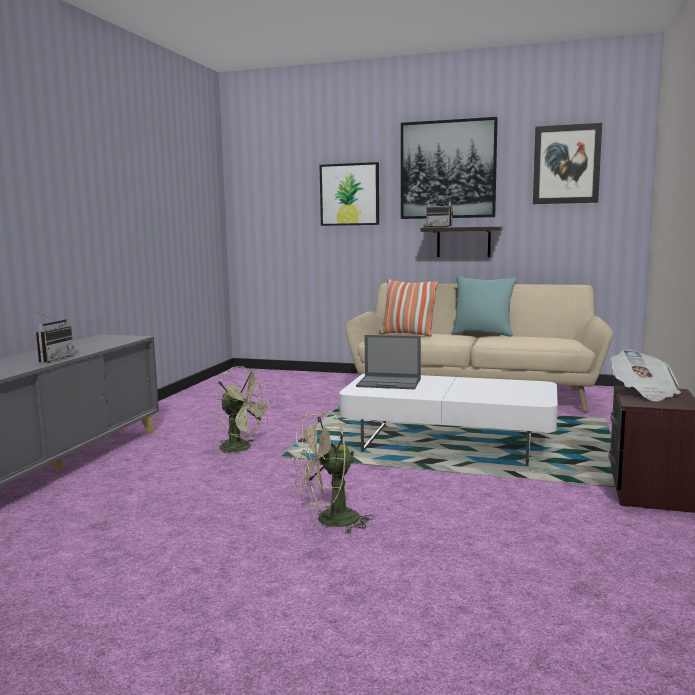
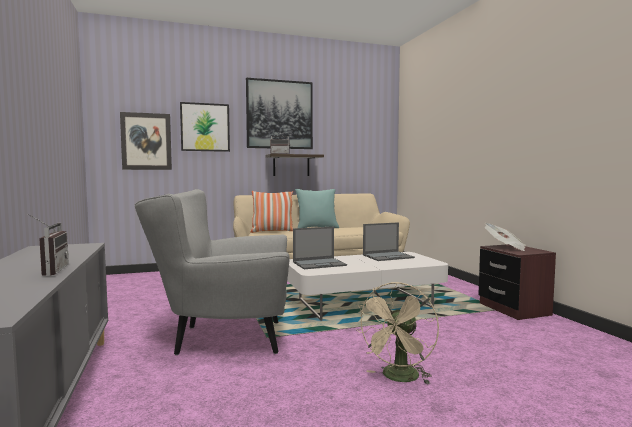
camera: 35 degrees left, 5 degrees down
green fan [216,366,272,457] -> grey armchair [135,189,290,355]
picture [533,123,602,204] -> picture moved to [120,112,172,170]
none -> laptop [363,222,415,261]

